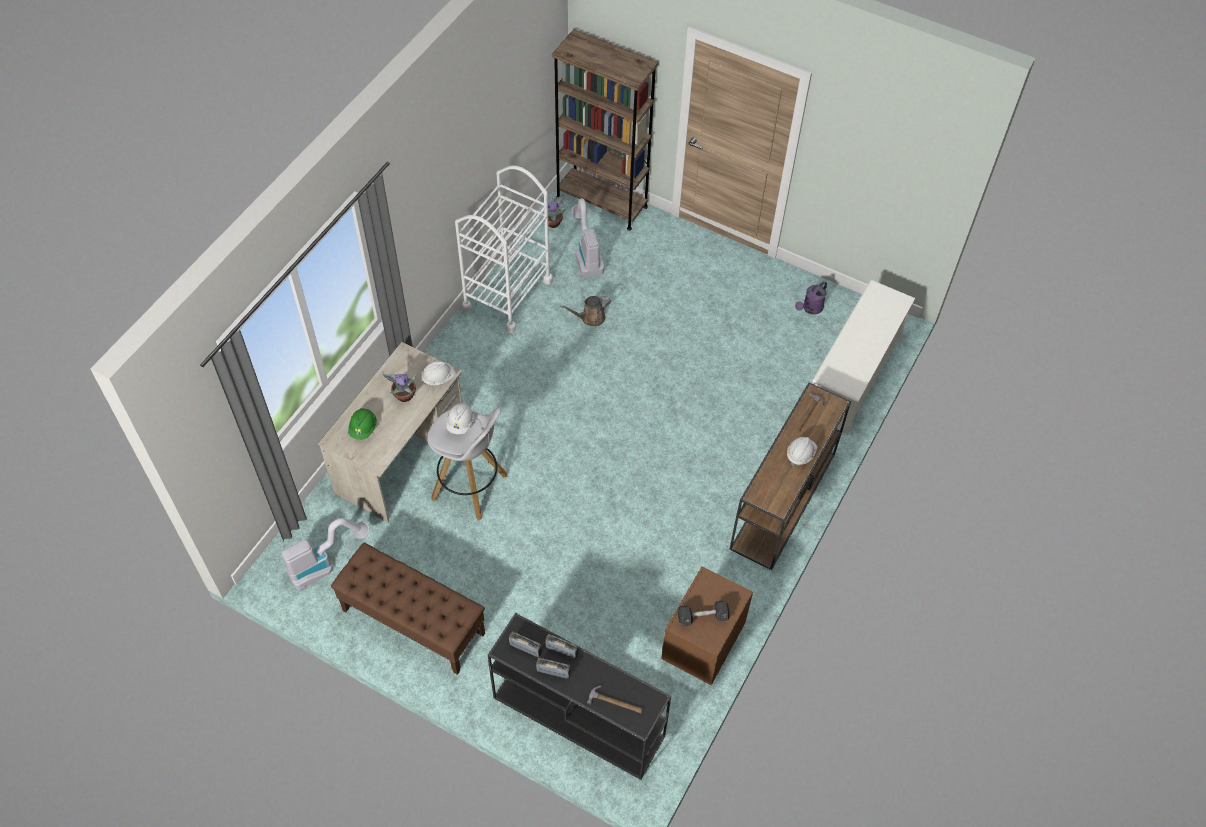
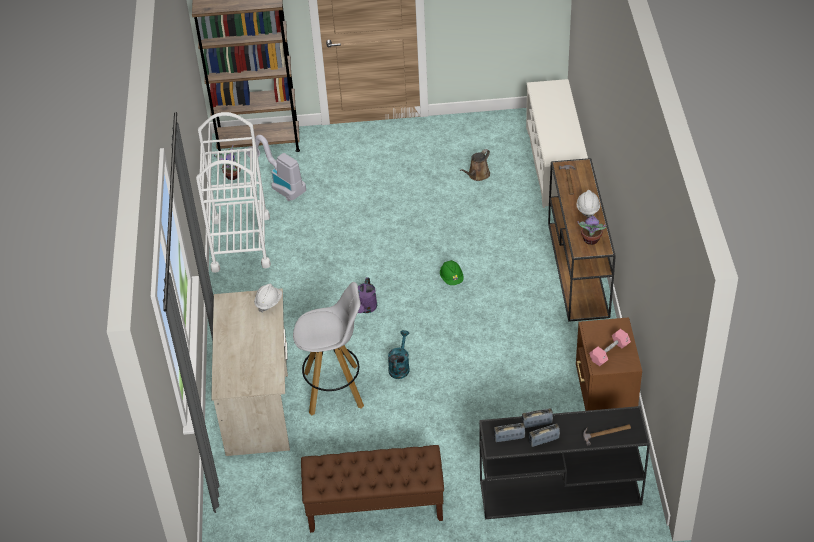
camera: 30 degrees left, 10 degrees down
vacuum cleaner [282,518,370,590] -> none
green hard hat [348,408,377,440] -> green hard hat moved to [440,260,464,285]
potted plant [382,372,416,402] -> potted plant moved to [578,215,607,245]
white hard hat [446,403,474,434] -> none
brown watering can [561,296,611,326] -> brown watering can moved to [460,149,490,181]
black dumbbell [678,601,730,626] -> pink dumbbell [589,329,631,366]
purple watering can [795,281,827,314] -> purple watering can moved to [358,277,377,313]
none -> turquoise watering can [388,330,410,379]

